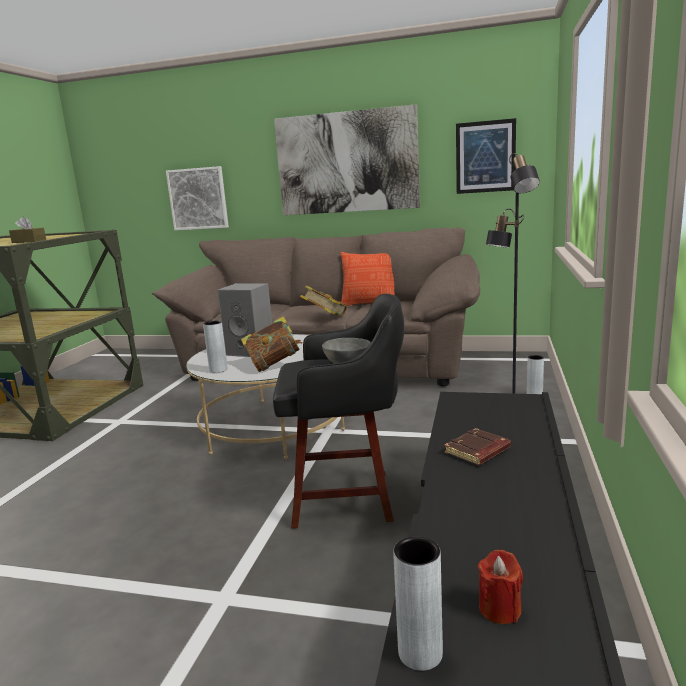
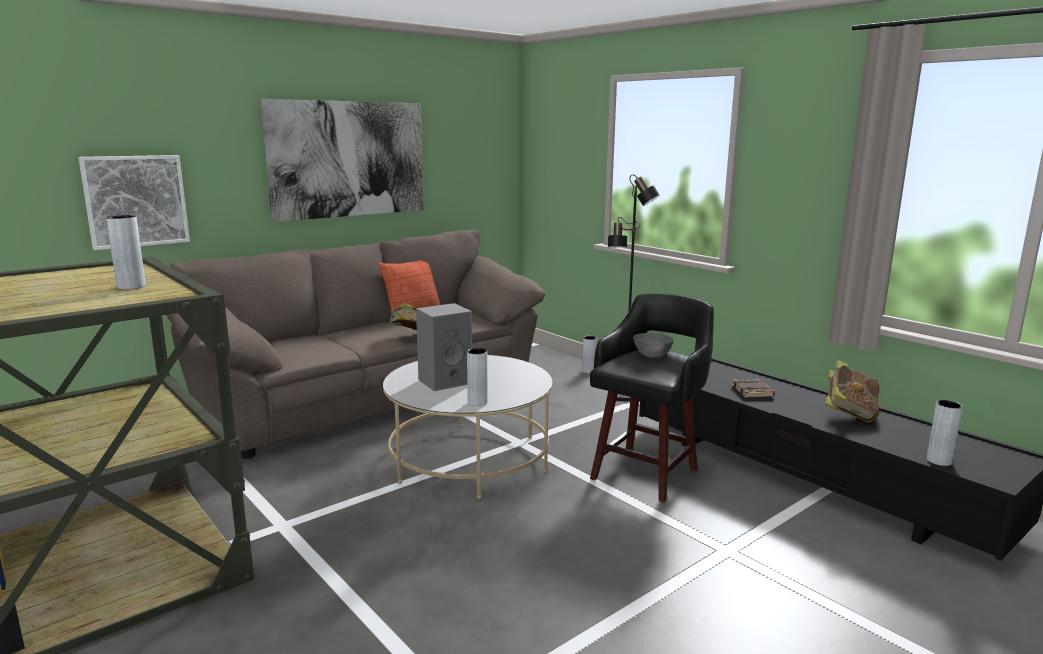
camera: 55 degrees left, 0 degrees up
brown tissue box [9,217,46,243] -> grey vase [106,215,146,290]
book [241,316,303,372] -> book moved to [825,360,879,422]
picture [456,118,516,194] -> none
red candle [478,550,523,624] -> none

